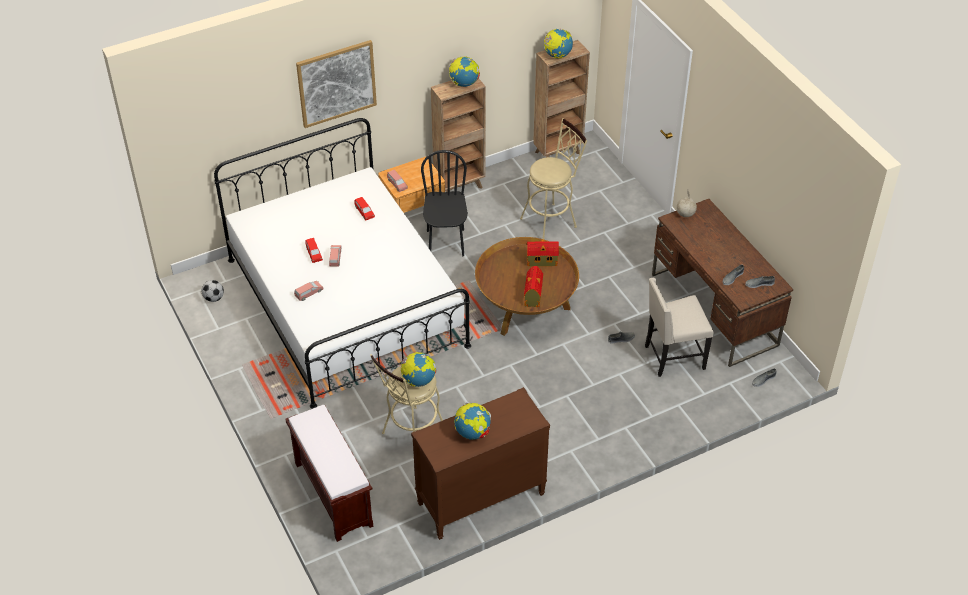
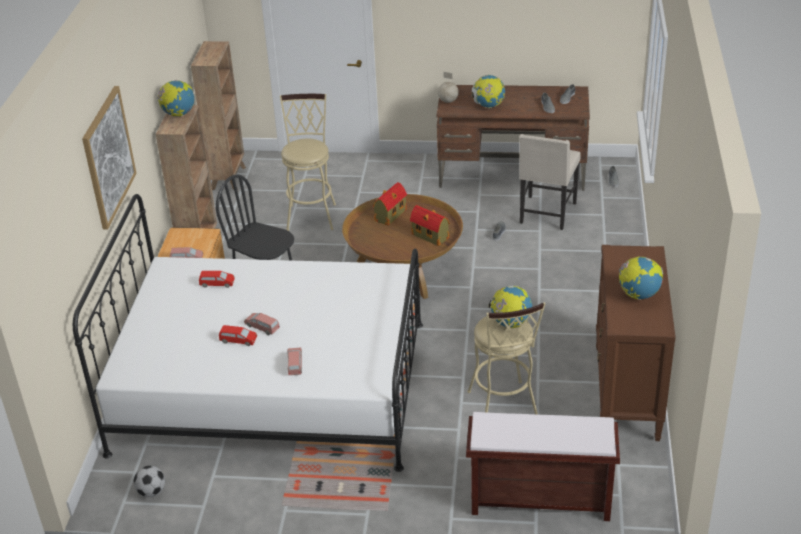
camera: 55 degrees left, 10 degrees down
globe [544,29,573,59] -> globe moved to [472,75,505,108]

